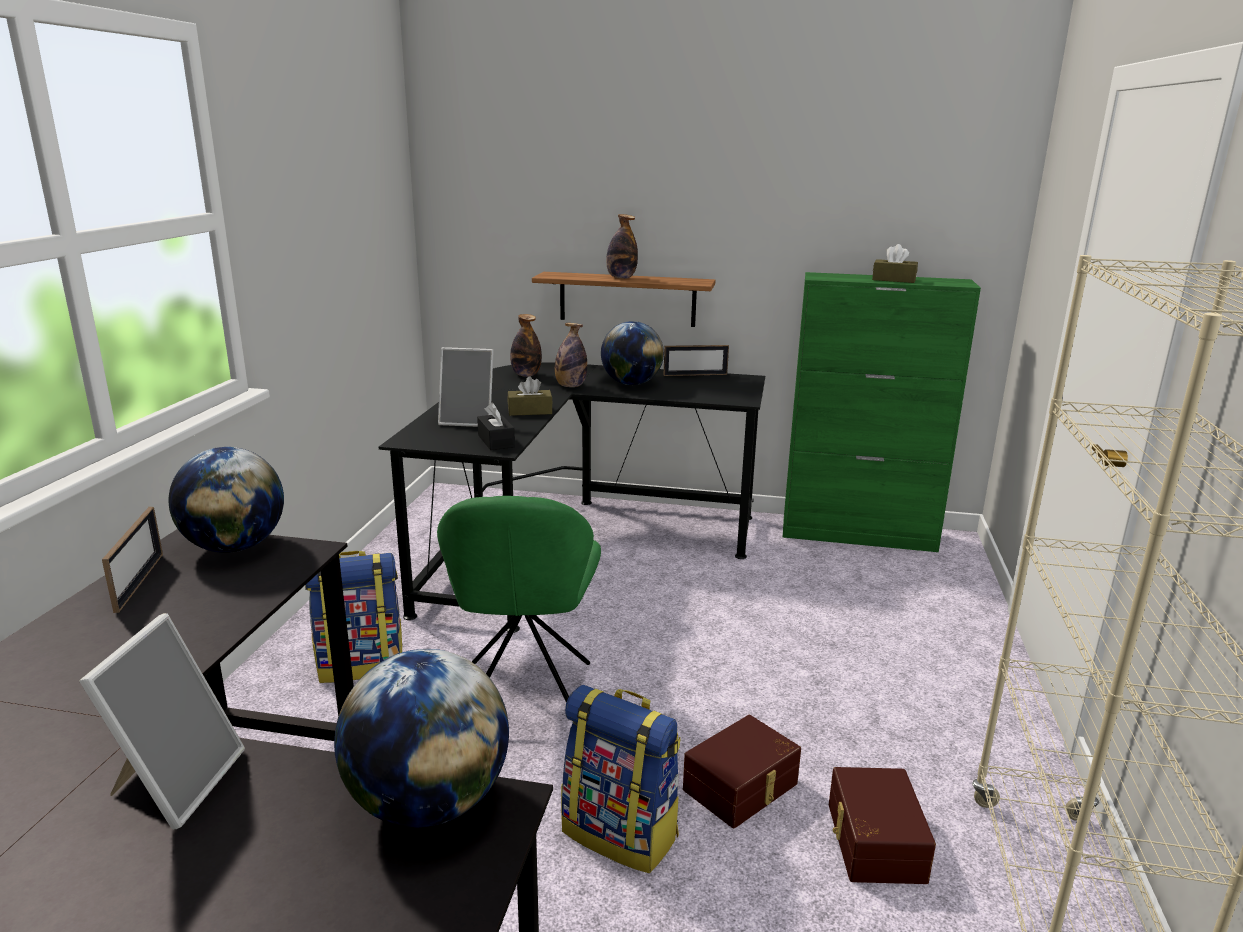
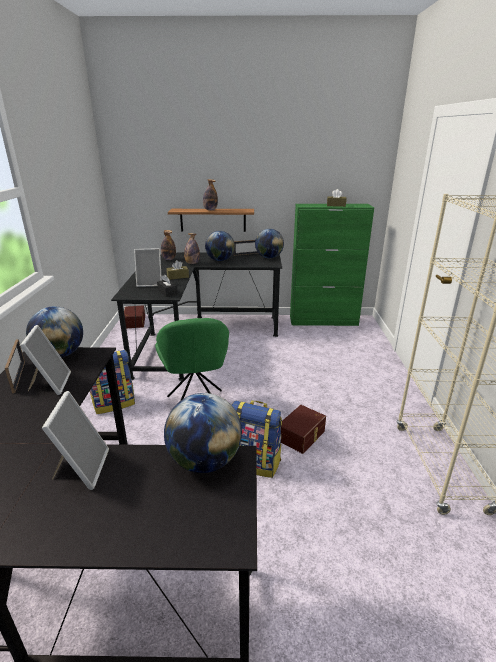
camera: 10 degrees left, 5 degrees up
brown storage box [829,767,936,884] -> brown storage box moved to [124,305,145,329]
none -> picture frame [20,325,71,395]
none -> globe [255,229,284,258]

